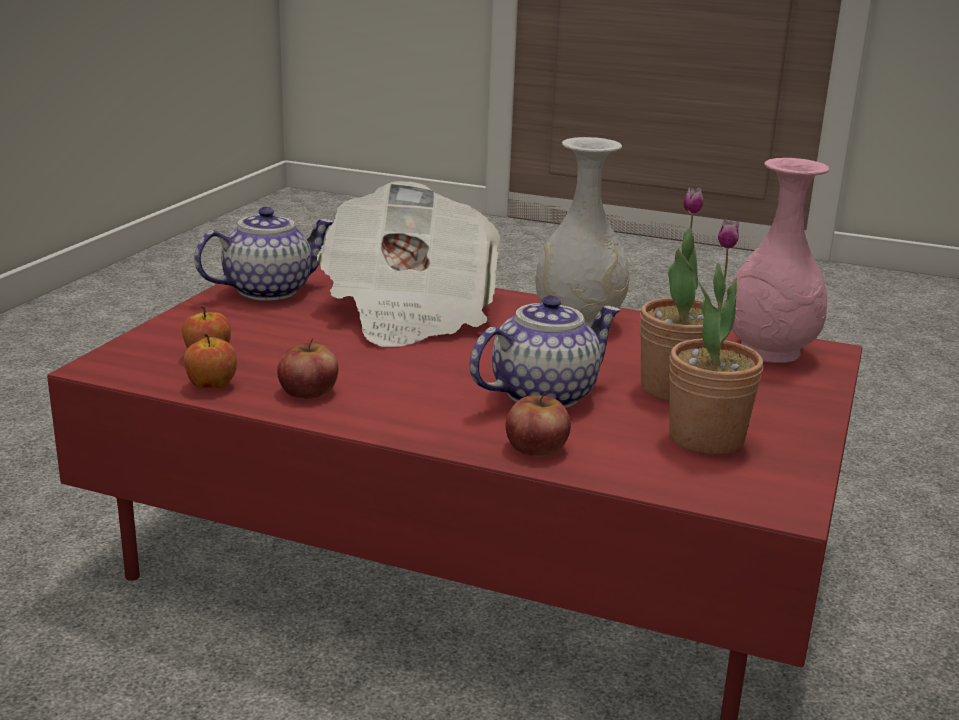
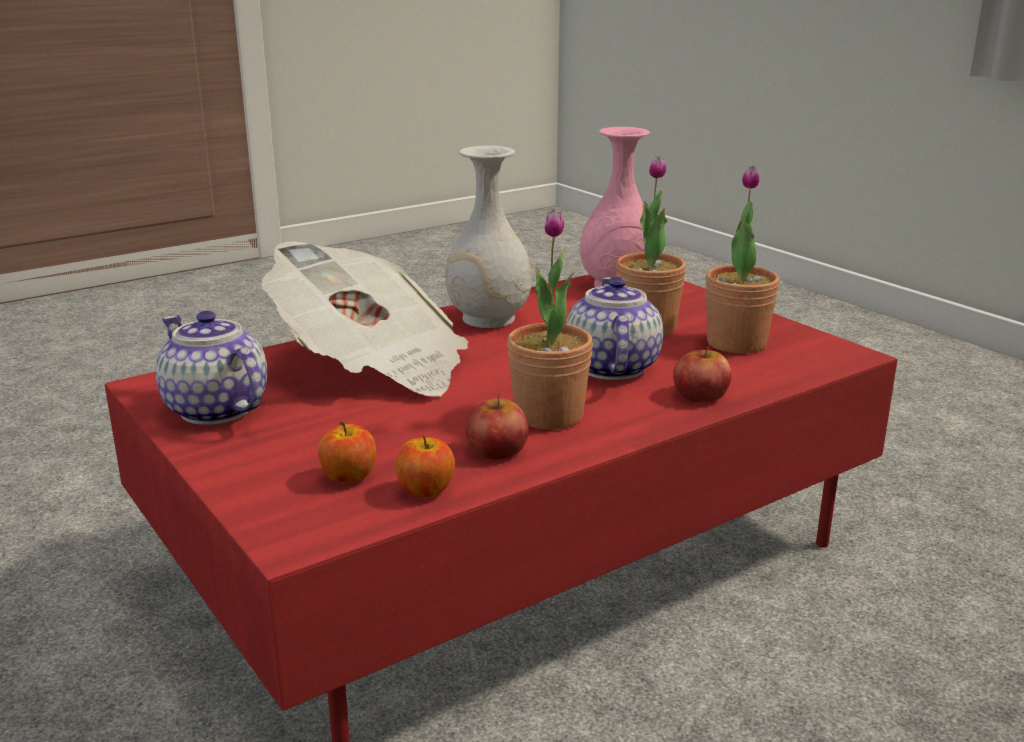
camera: 55 degrees left, 0 degrees up
teapot [194,207,334,301] -> teapot turned 45 degrees counterclockwise [156,311,267,425]
none -> potted plant [507,209,593,430]

